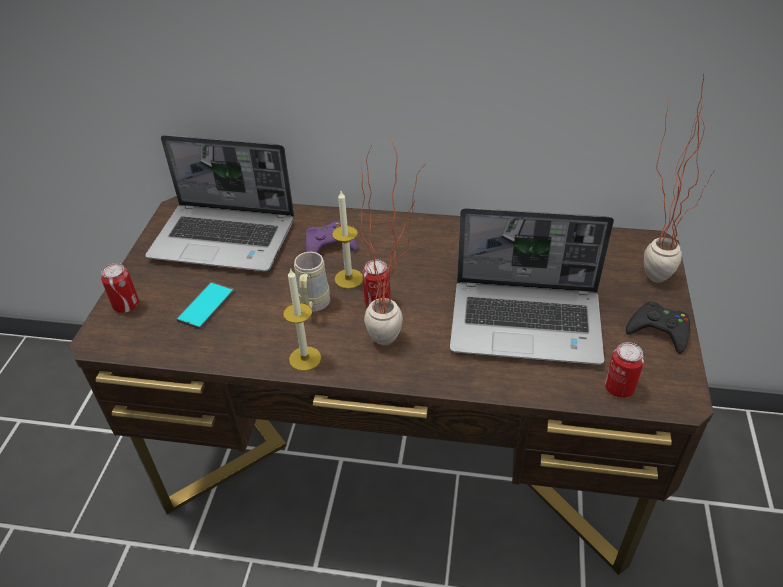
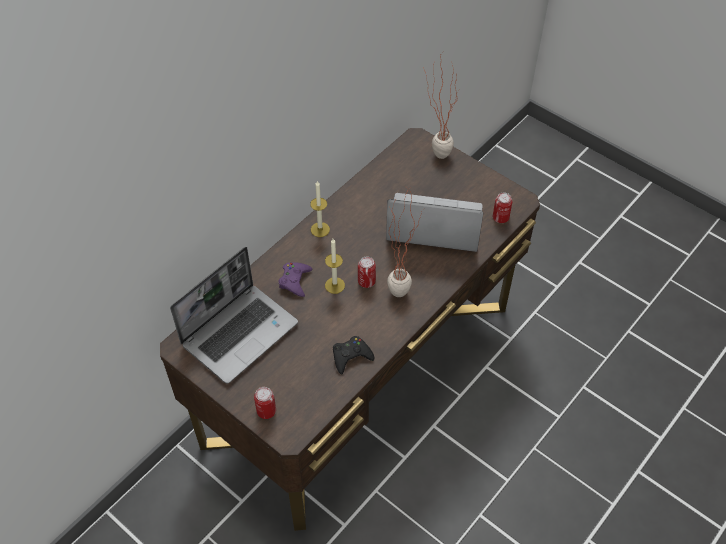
camera: 60 degrees left, 10 degrees up
phone [176,282,235,329] -> none
candle [283,268,321,371] -> candle moved to [310,181,330,237]
beige mug [294,252,330,312] -> none
laptop [450,208,614,365] -> laptop turned 120 degrees counterclockwise [386,193,483,252]
black game controller [626,301,690,354] -> black game controller moved to [333,336,374,374]

